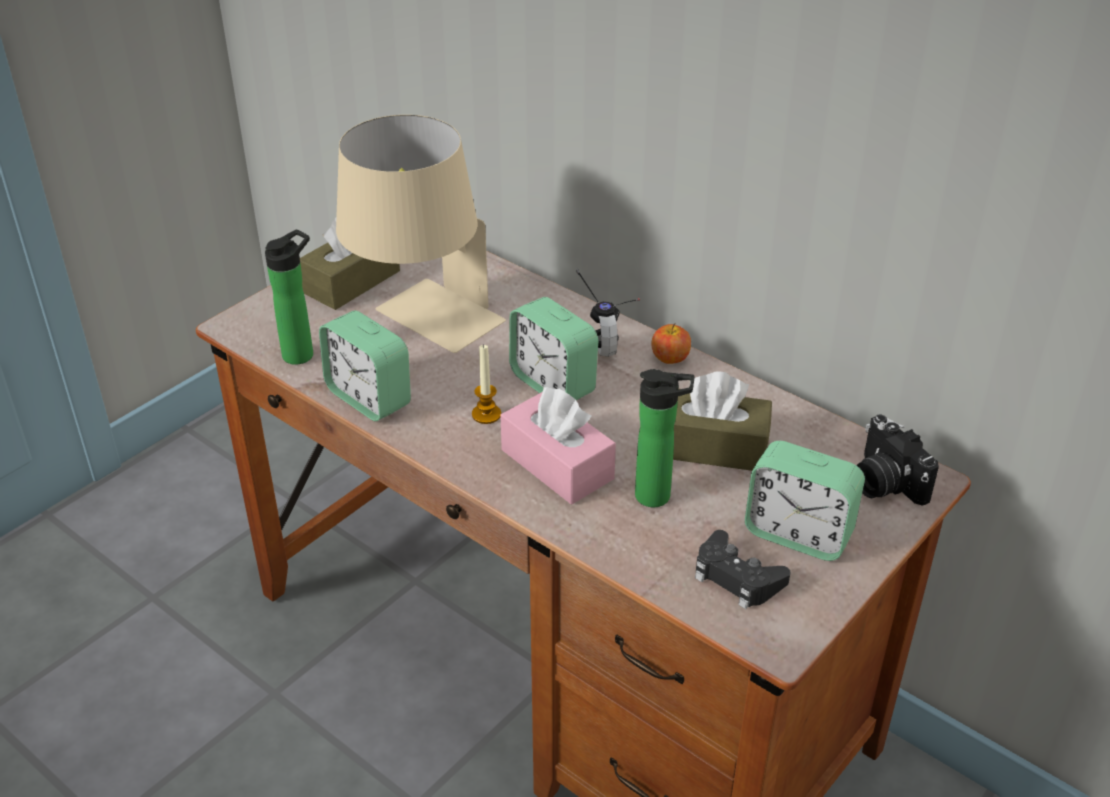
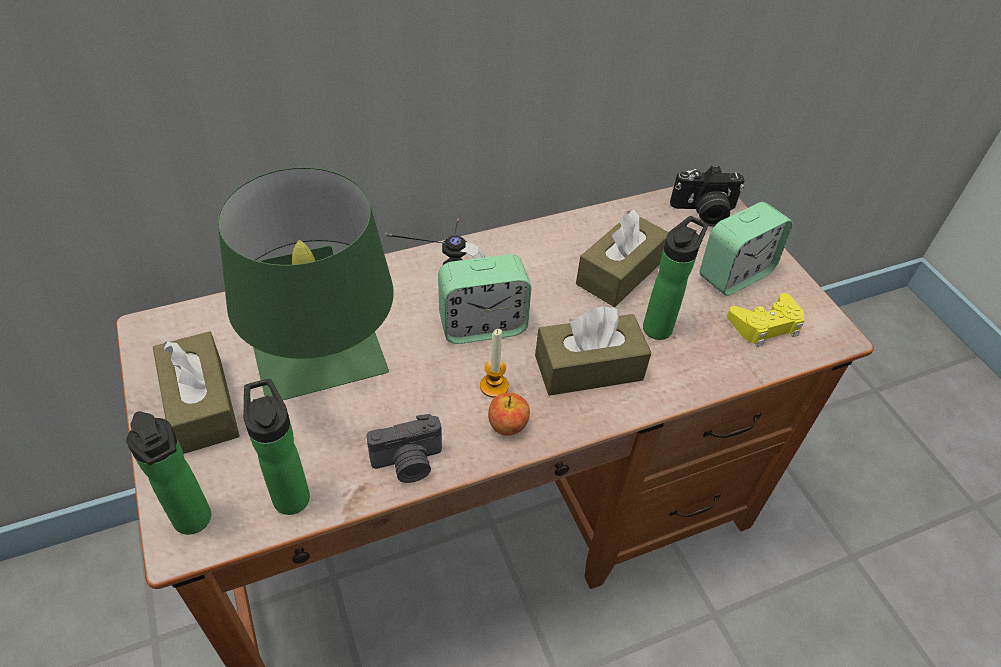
camera: 65 degrees left, 10 degrees up
alarm clock [319,311,411,421] -> camera [366,414,442,483]
beige table lamp [336,115,506,353] -> green table lamp [218,168,394,400]
pink tissue box [500,387,616,505] -> brown tissue box [535,306,651,396]
apple [651,323,691,364] -> apple moved to [488,392,530,436]
black game controller [695,530,791,609] -> yellow game controller [727,293,805,347]
none -> bottle [126,411,211,535]

